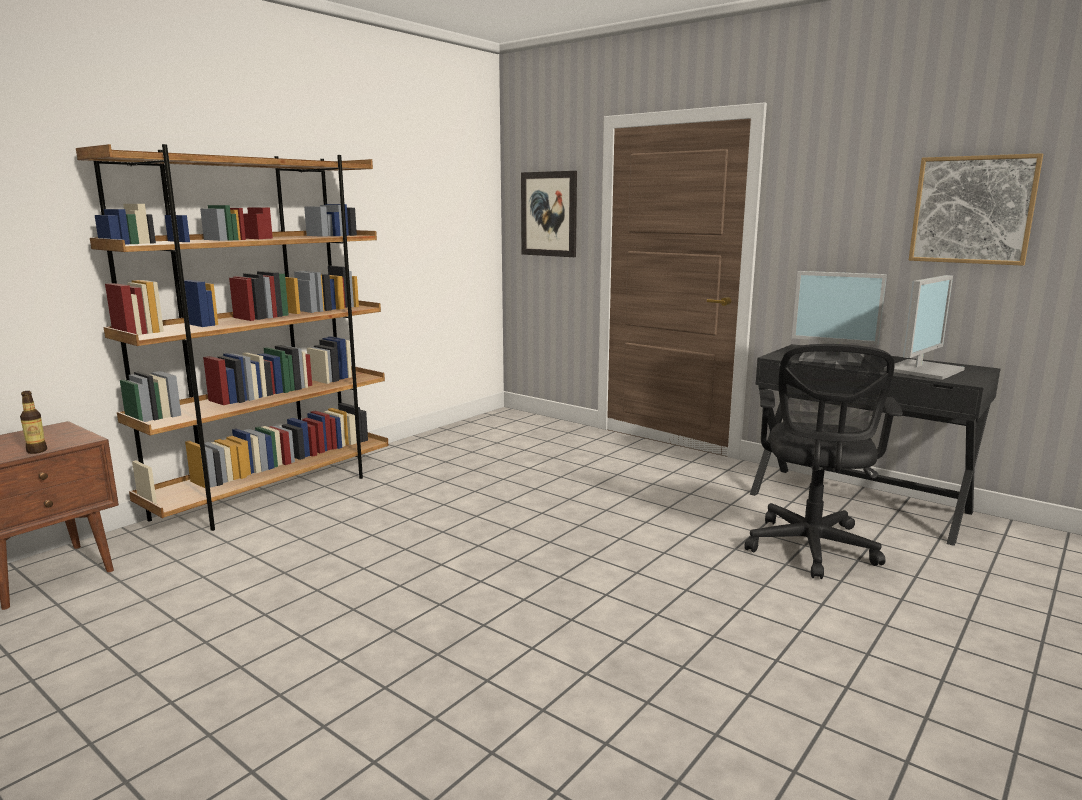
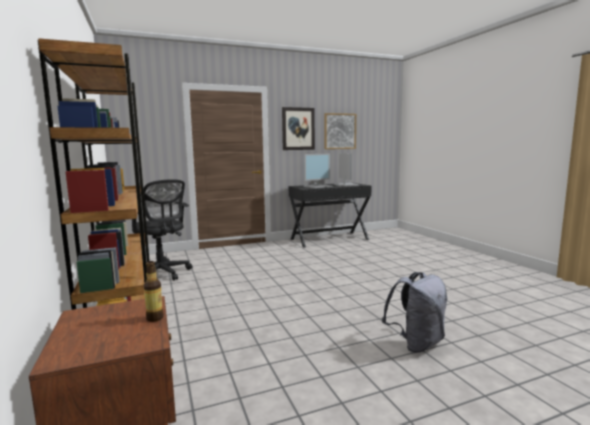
camera: 60 degrees left, 5 degrees down
picture [521,171,577,257] -> picture moved to [282,107,315,150]
black office chair [745,344,903,579] -> black office chair moved to [132,179,193,280]
none -> grey backpack [382,272,448,353]

